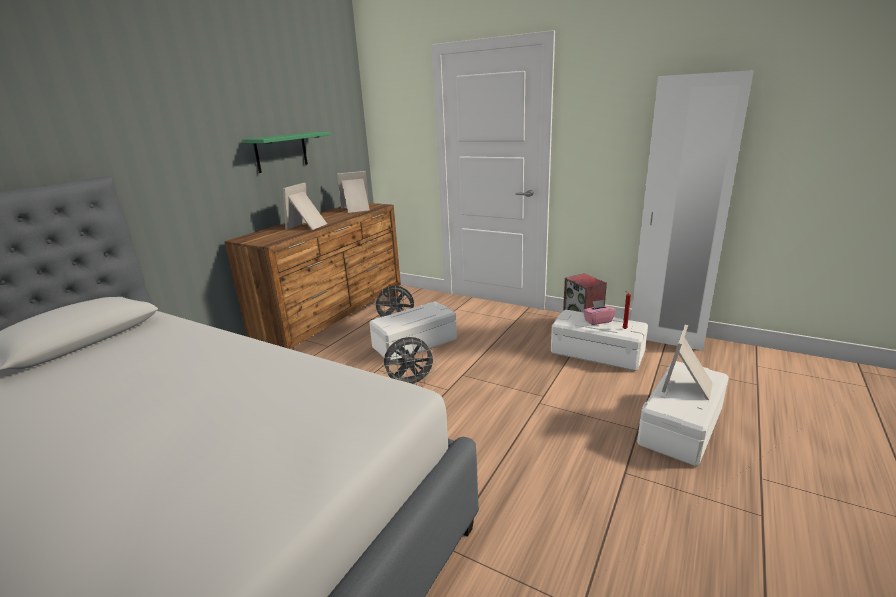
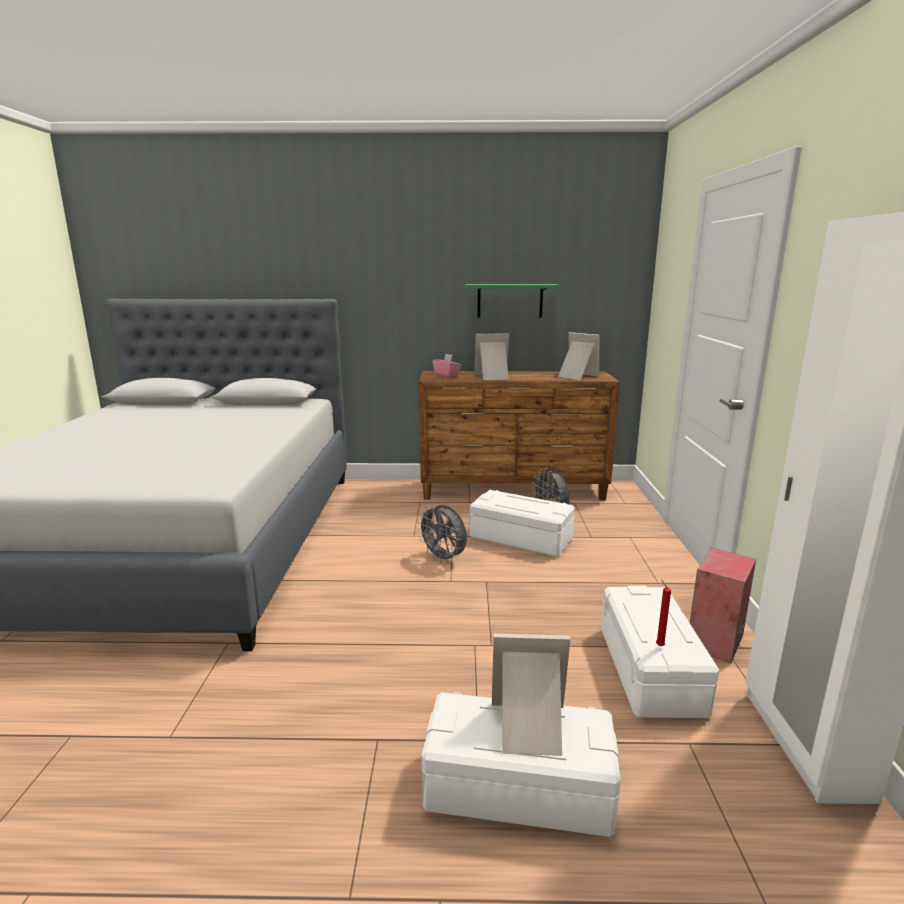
camera: 60 degrees right, 5 degrees down
pink tissue box [583,300,616,325] -> pink tissue box moved to [433,354,461,376]

